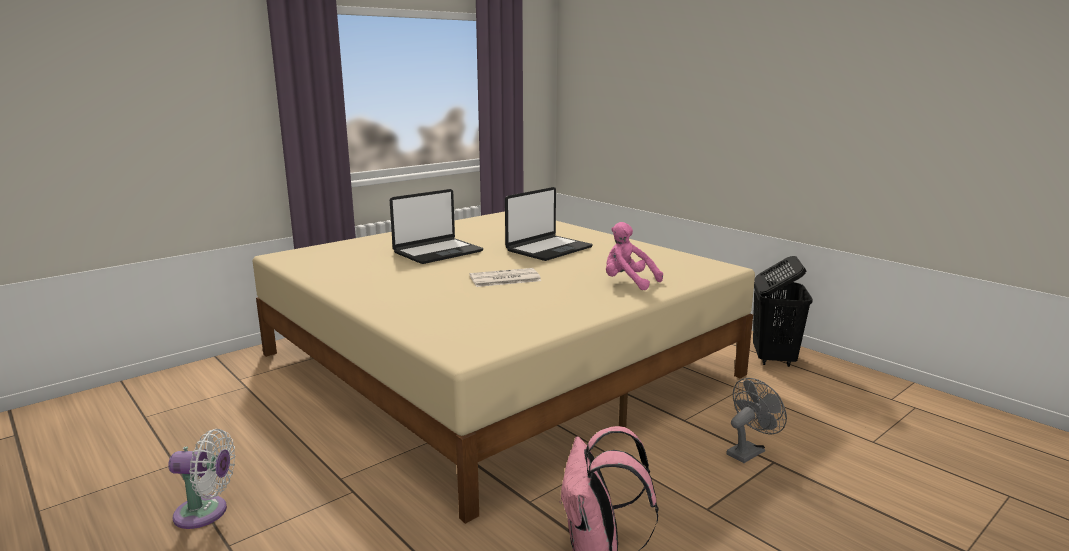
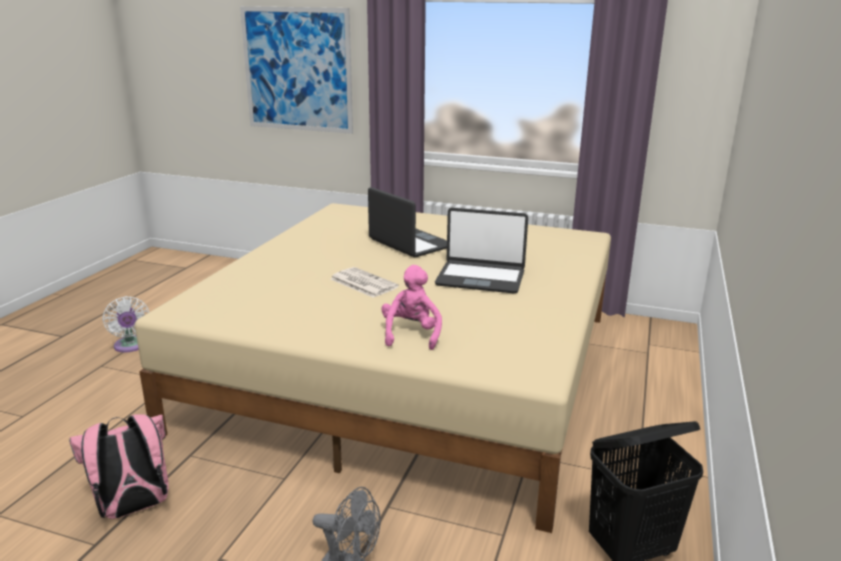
camera: 60 degrees right, 5 degrees up
laptop [390,189,483,264] -> laptop turned 150 degrees counterclockwise [368,187,447,258]
none -> picture [240,6,353,134]

